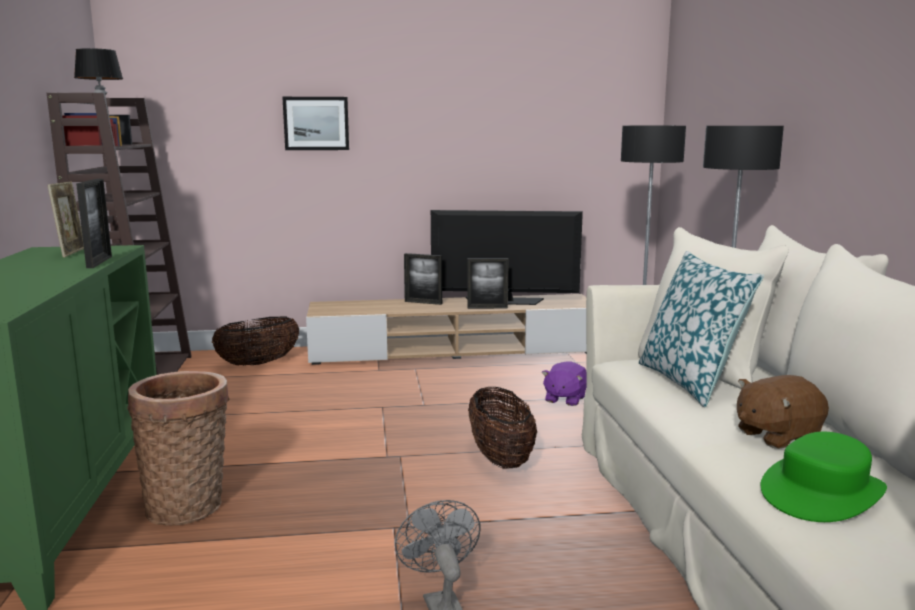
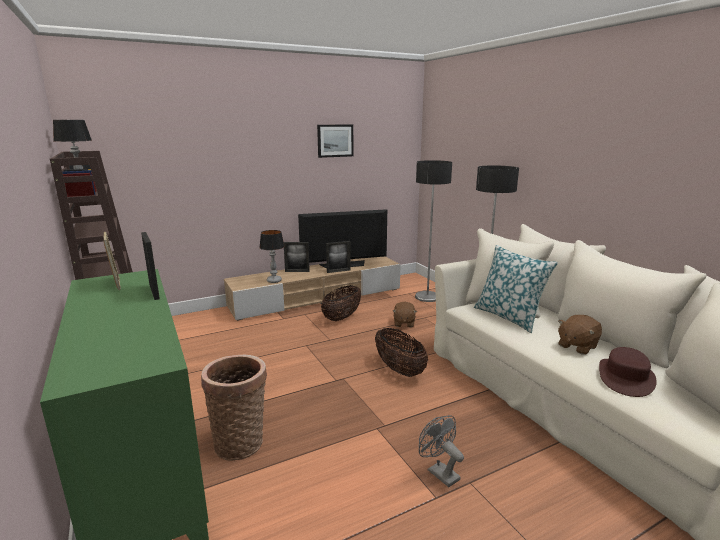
camera: 20 degrees left, 5 degrees up
basket [212,317,299,366] -> basket moved to [321,285,361,321]
picture [282,97,349,150] -> picture moved to [317,125,353,158]
purple plush toy [542,361,587,406] -> brown plush toy [393,302,417,327]
green hat [761,432,887,522] -> brown hat [599,347,657,397]
none -> table lamp [259,230,285,283]

